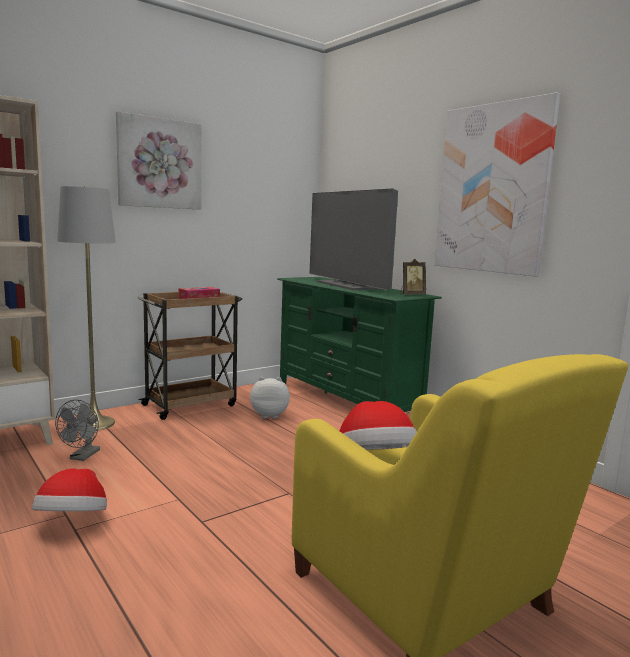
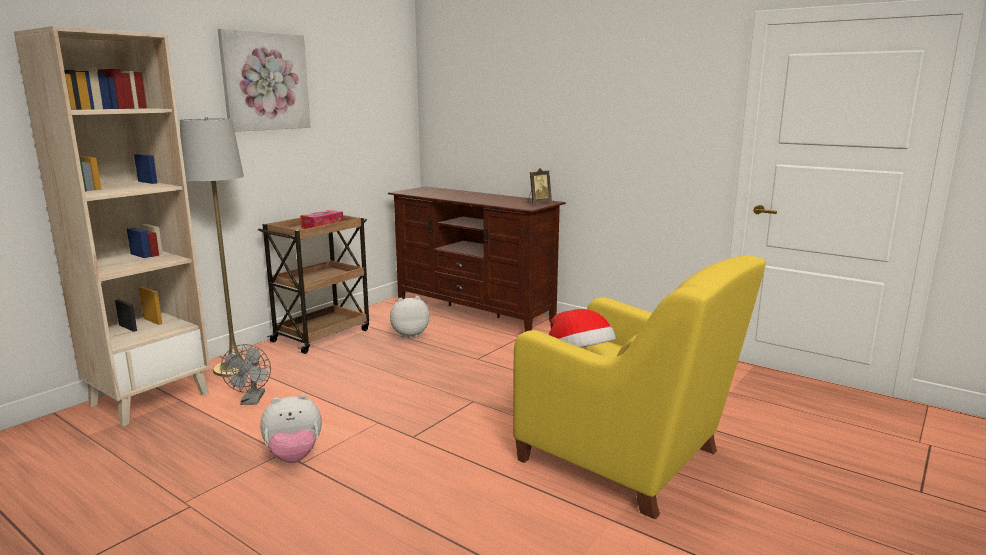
camera: 15 degrees left, 5 degrees up
hat [32,468,107,511] -> plush toy [260,394,322,463]
green tv stand [277,277,442,412] -> brown tv stand [388,186,566,332]
television [309,188,398,290] -> none
picture [435,92,560,277] -> none

